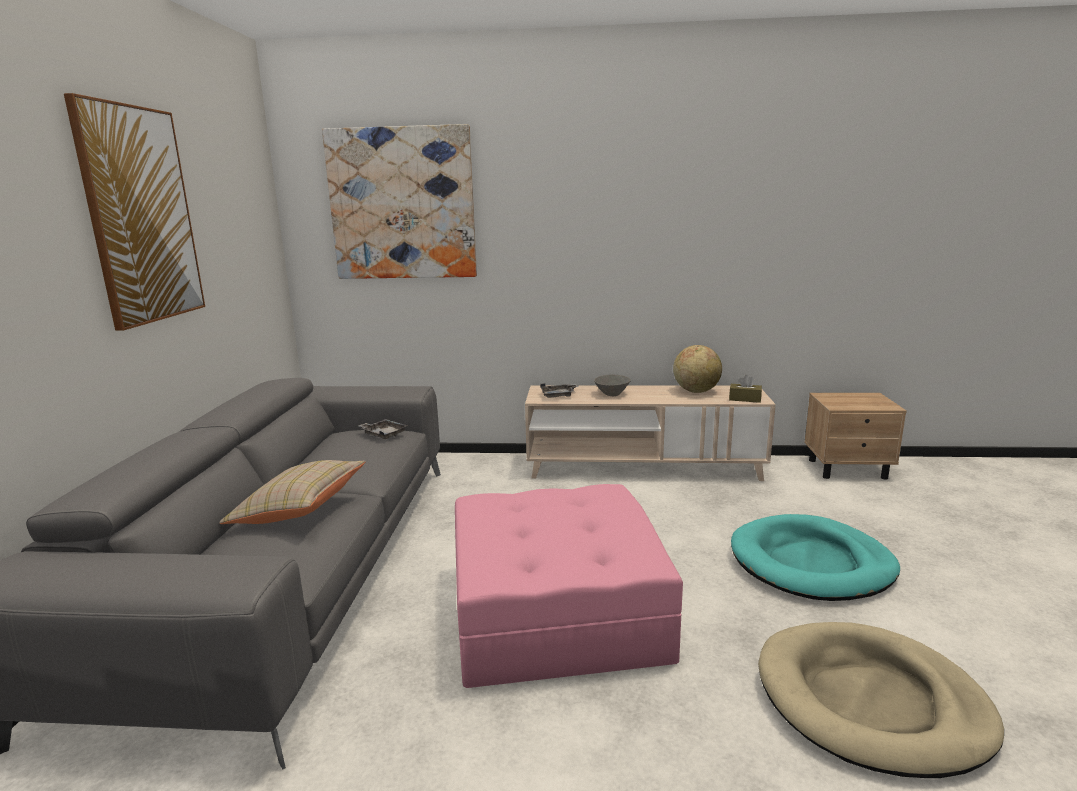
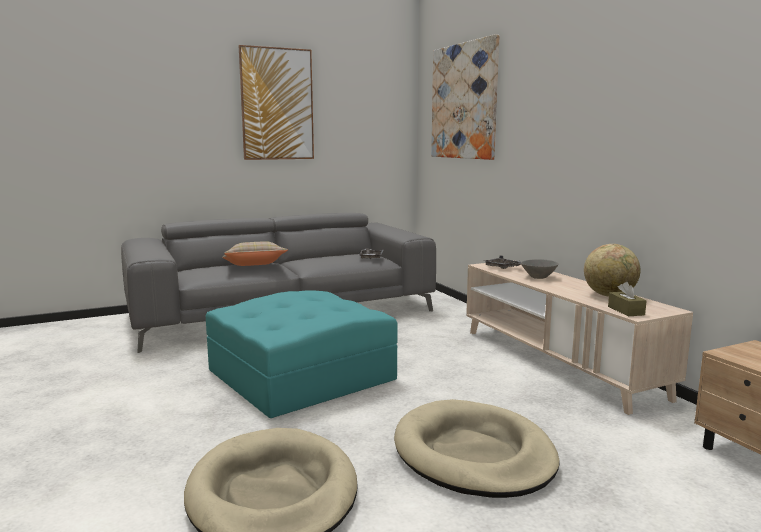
camera: 60 degrees right, 5 degrees down
pink ottoman [455,484,683,688] -> turquoise ottoman [206,290,397,418]
turquoise dog bed [731,514,900,601] -> beige dog bed [394,399,559,498]

